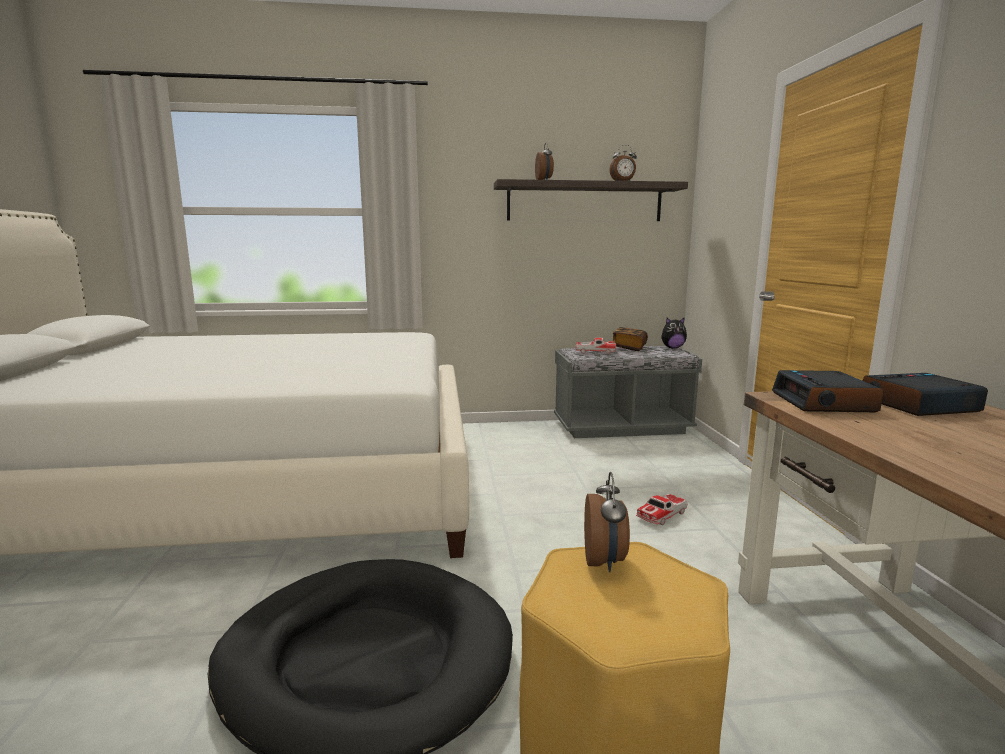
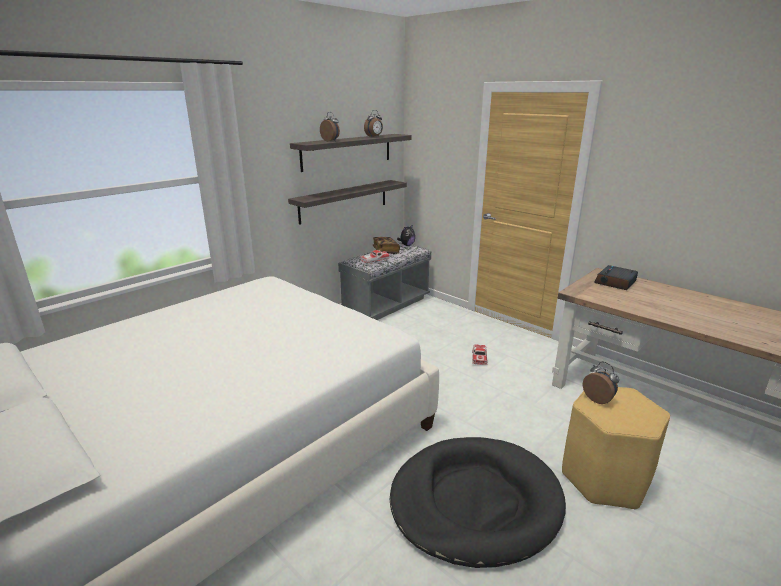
camera: 40 degrees left, 10 degrees up
alarm clock [772,370,884,412] -> none
none -> shelf [288,180,407,225]

